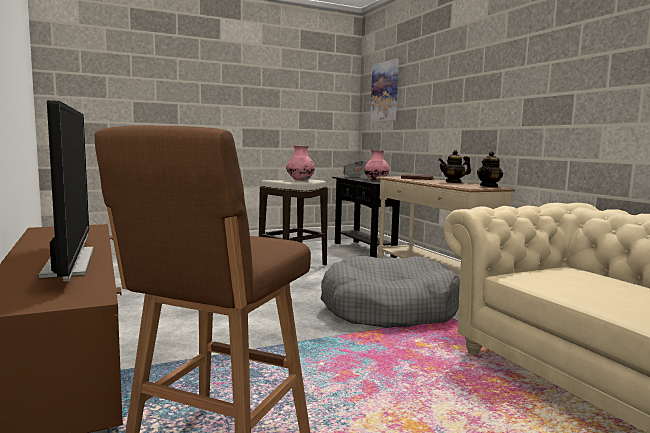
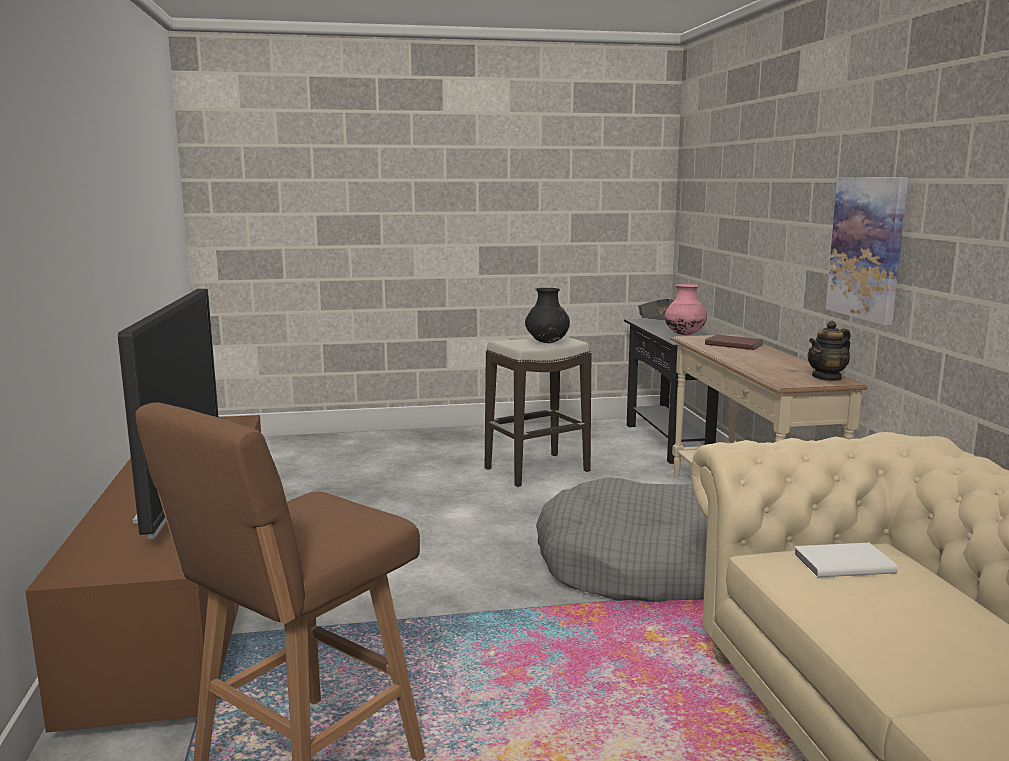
camera: 15 degrees right, 5 degrees up
pink vase [286,145,315,181] -> black vase [525,288,570,343]
picture [370,59,399,122] -> picture moved to [826,177,908,325]
teapot [439,150,471,183] -> none
none -> white book [793,543,898,578]

